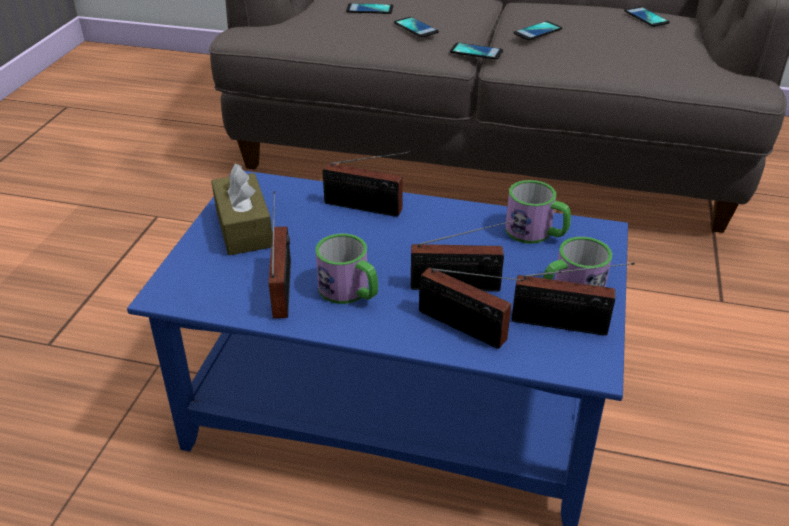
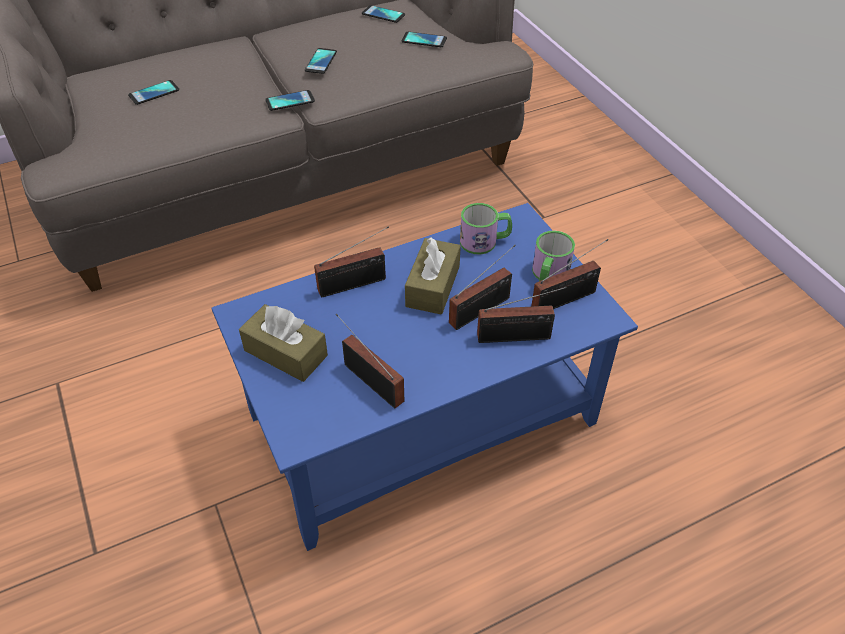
camera: 40 degrees left, 10 degrees up
mug [315,233,378,304] -> none
phone [394,17,439,37] -> phone moved to [402,32,447,47]
none -> brown tissue box [405,237,461,315]

